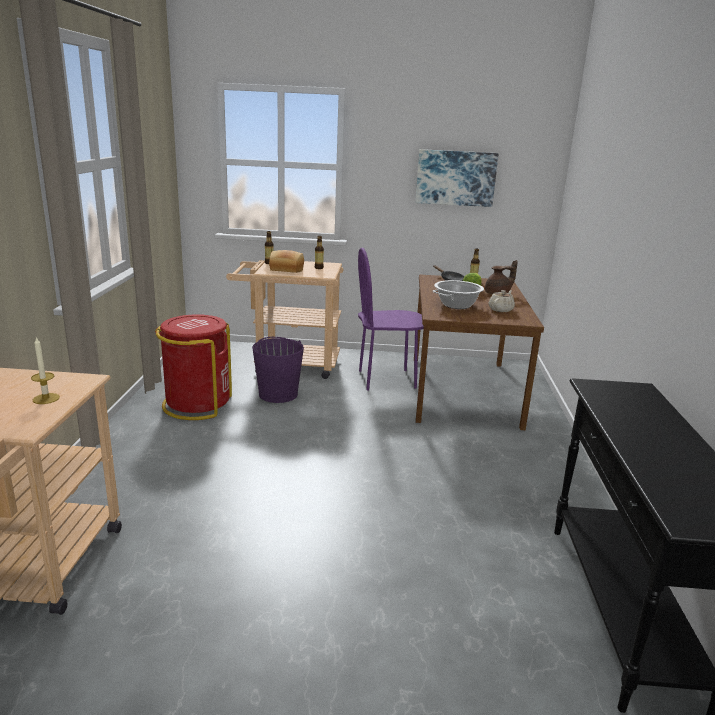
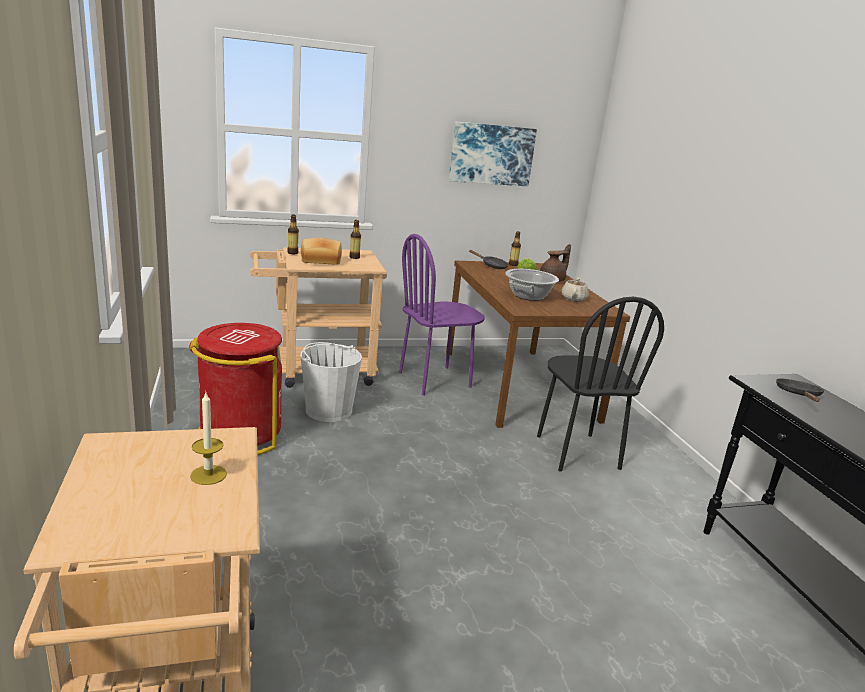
camera: 20 degrees left, 0 degrees up
purple bucket [252,337,304,403] -> white bucket [300,342,362,422]
none -> black chair [537,297,664,472]
none -> black frying pan [776,378,824,402]

